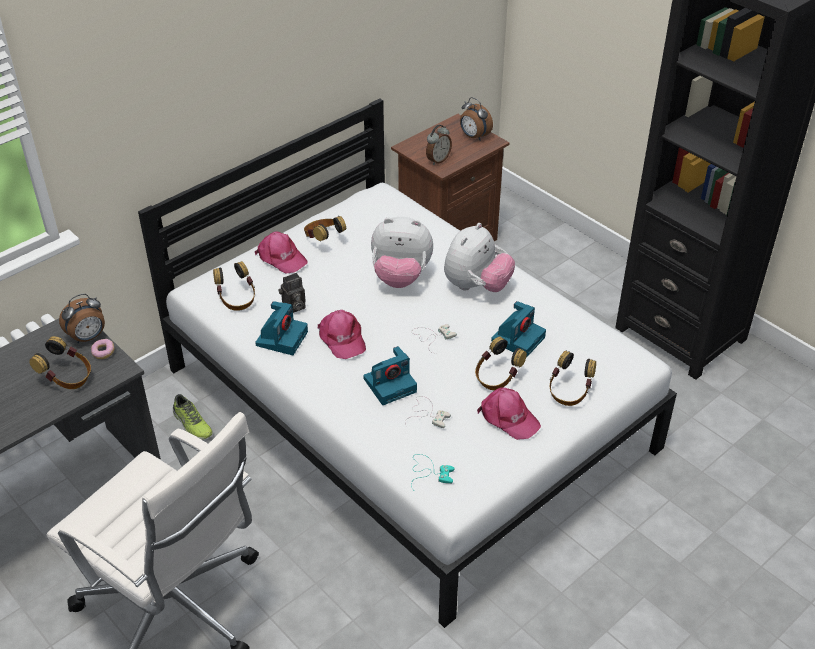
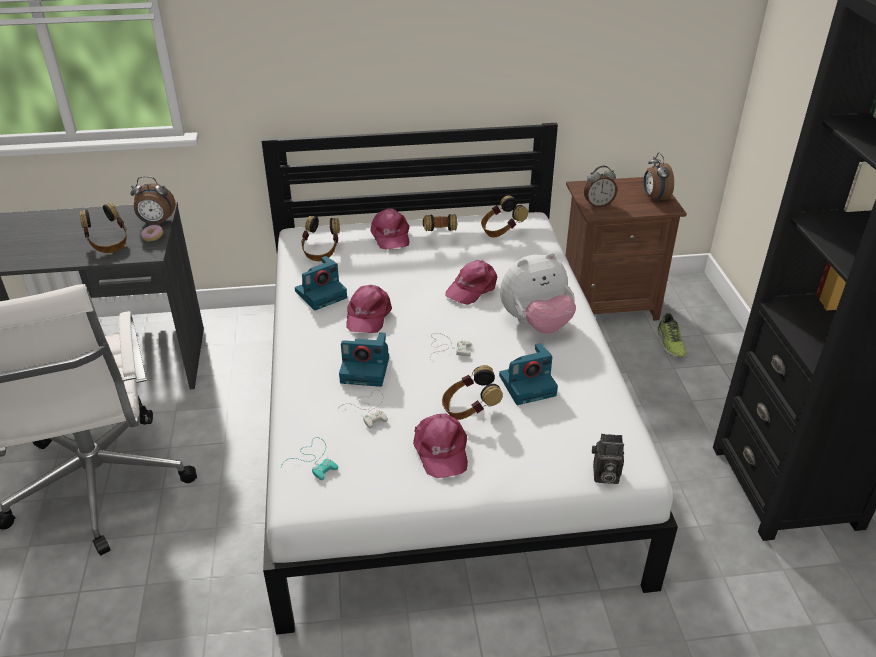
camera: 35 degrees right, 5 degrees down
shoe [173,394,213,440] -> shoe moved to [657,313,686,357]
camera [278,273,306,313] -> camera moved to [592,434,624,484]
plush toy [371,217,433,288] -> pink cap [445,260,497,305]
headphones [550,350,596,406] -> headphones moved to [481,195,528,237]

